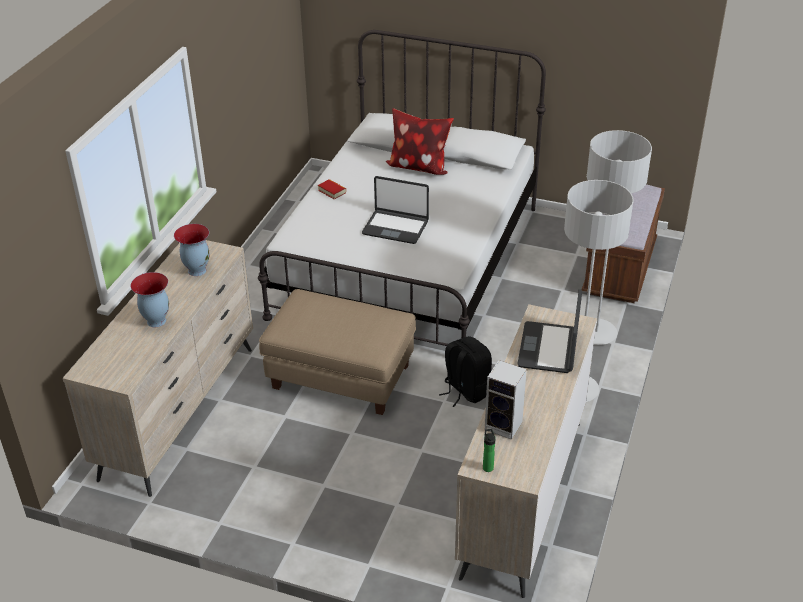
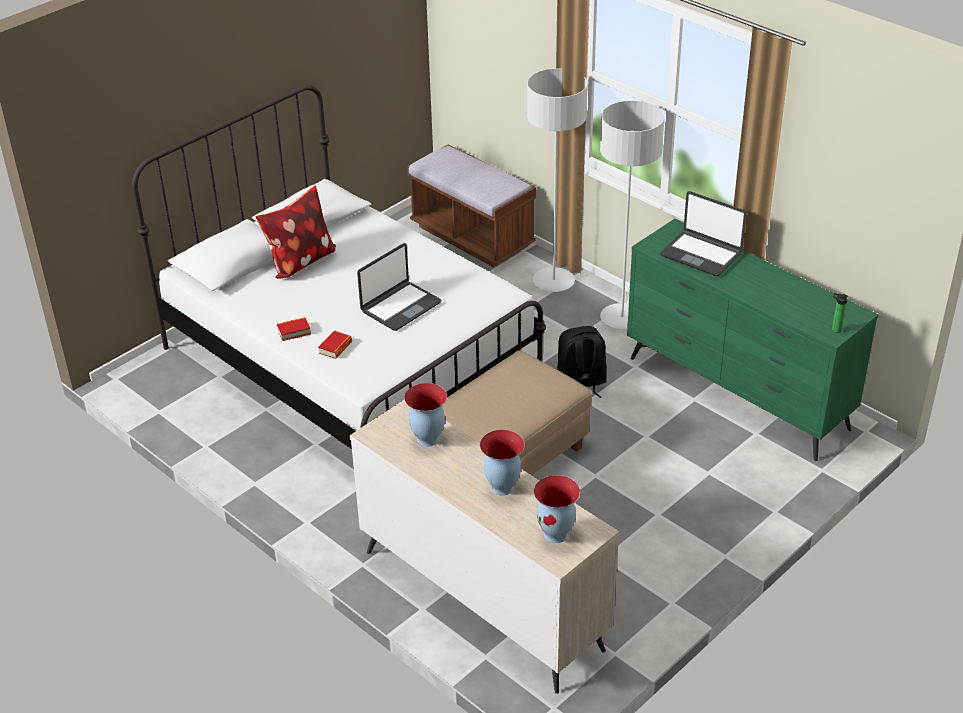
camera: 65 degrees left, 0 degrees up
beige dresser [455,304,597,598] -> green dresser [627,218,879,461]
speaker [485,360,527,440] -> none
none -> book [318,331,352,359]
none -> vase [534,475,580,543]

